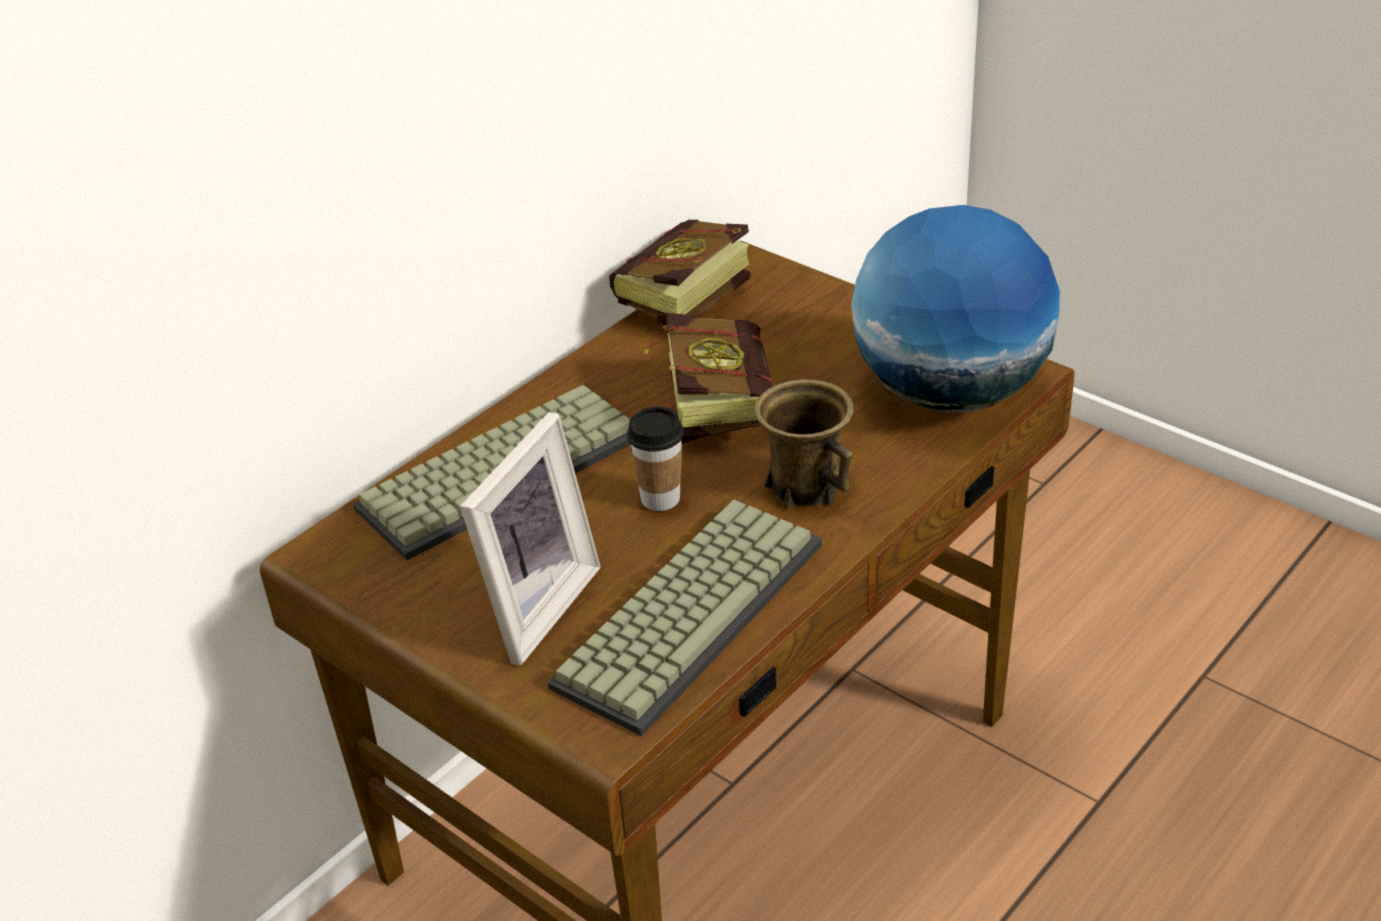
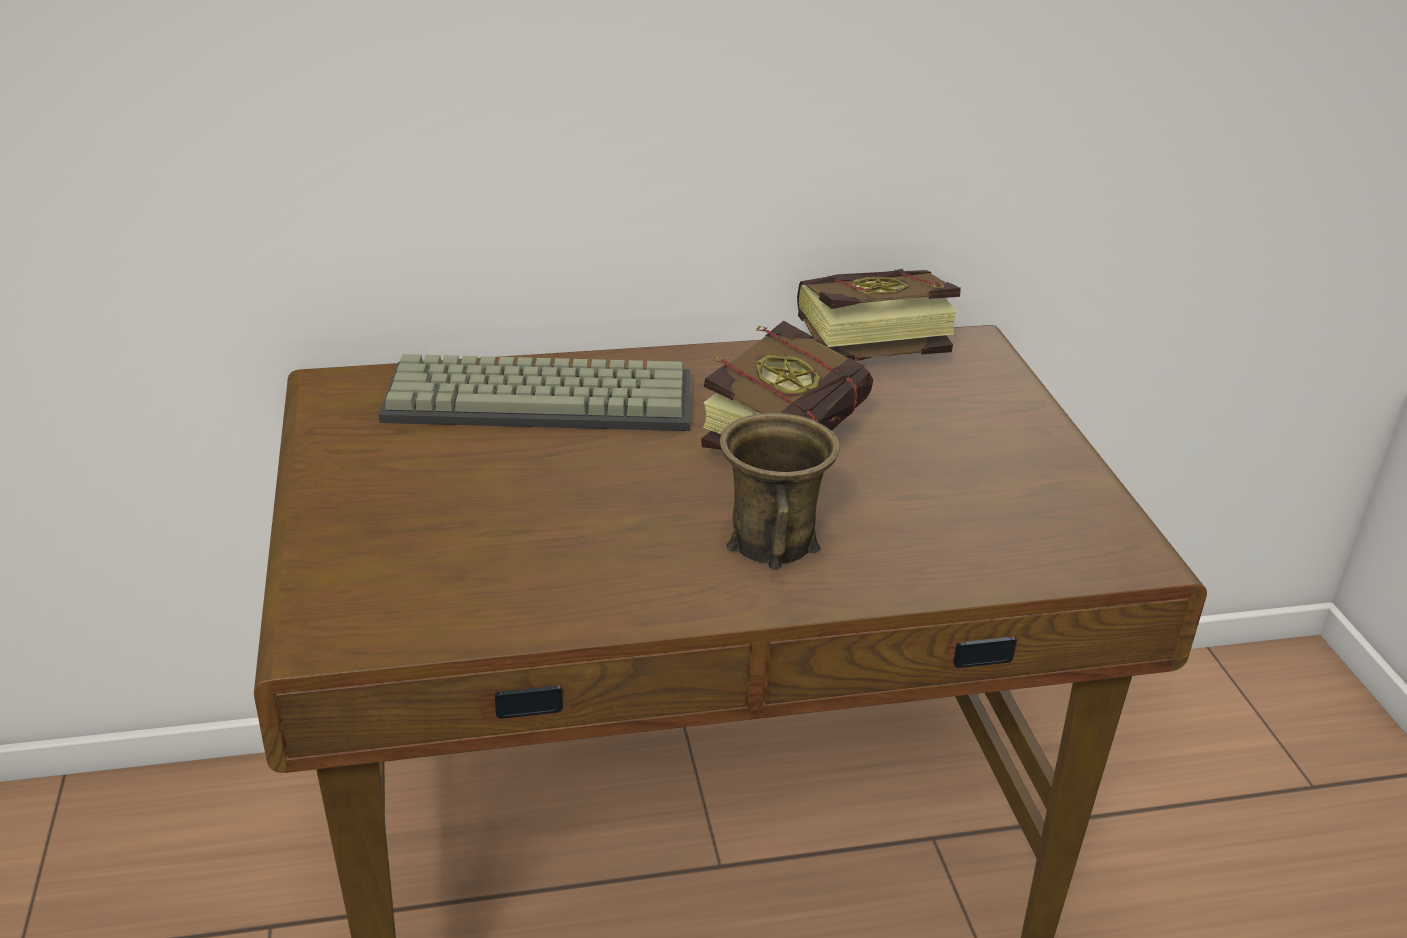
camera: 35 degrees right, 5 degrees down
picture frame [460,412,601,666] -> none
keyboard [548,500,822,736] -> none
cup [627,406,684,511] -> none
globe [851,205,1060,412] -> none

